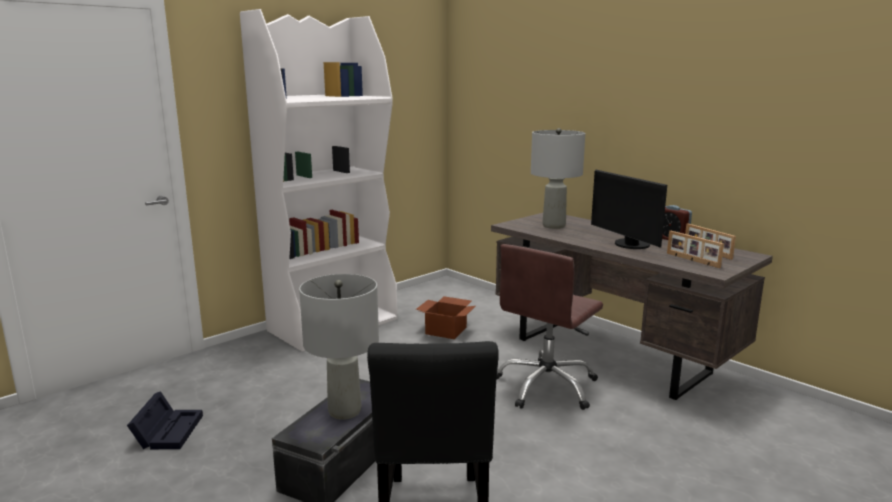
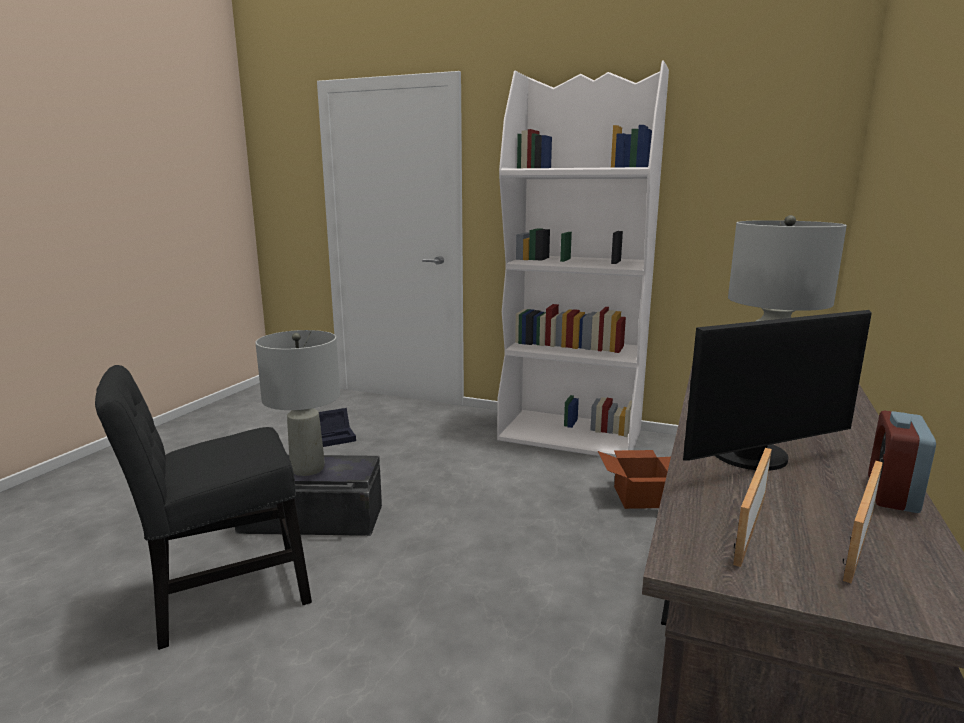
camera: 65 degrees right, 0 degrees up
brown office chair [496,244,603,410] -> none
monitor [591,170,667,249] -> monitor turned 150 degrees counterclockwise [683,310,872,471]

